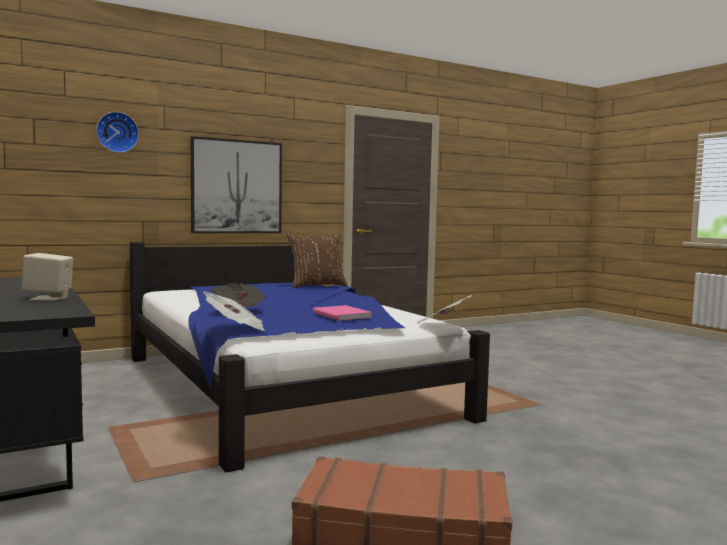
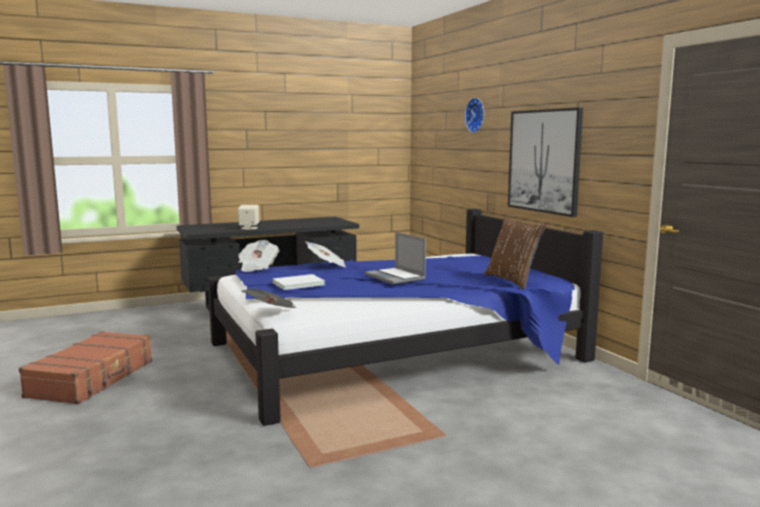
camera: 95 degrees right, 5 degrees up
pink book [313,305,372,321] -> white book [272,274,325,290]
none -> laptop [365,232,426,285]

